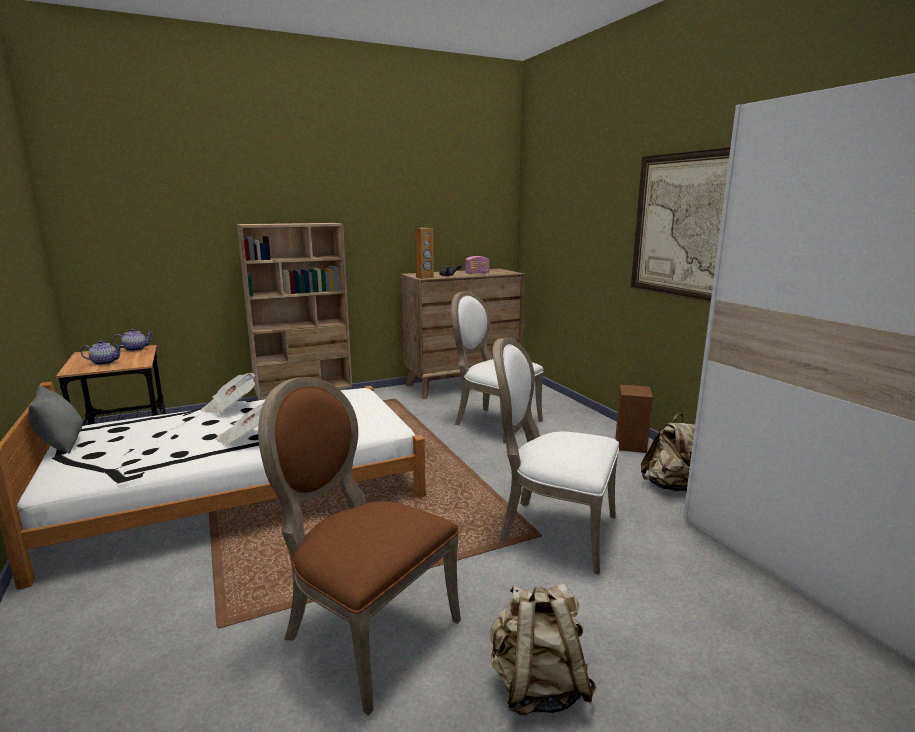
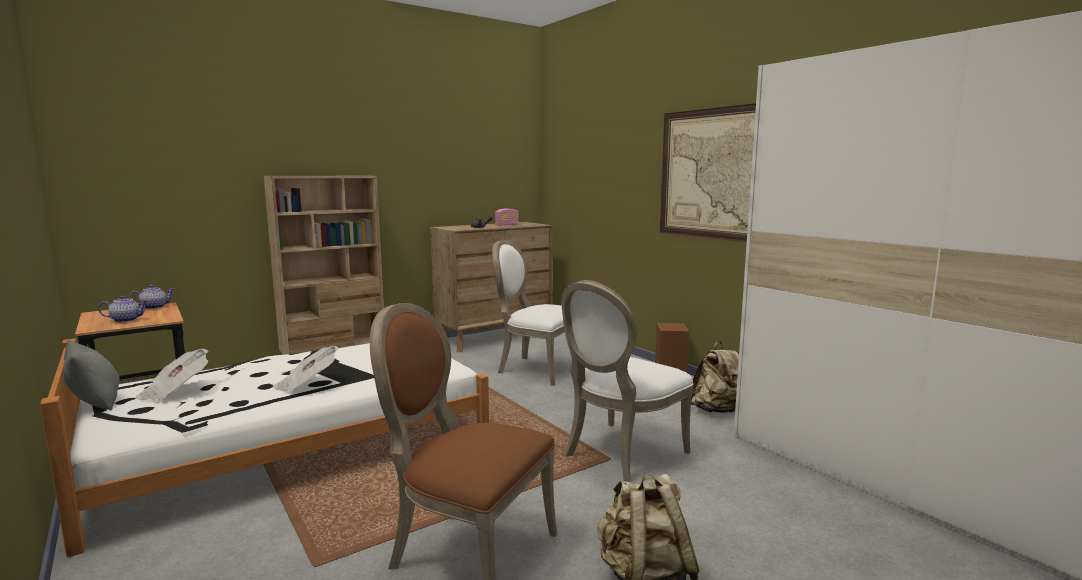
camera: 10 degrees left, 5 degrees down
newspaper [201,373,255,413] -> newspaper moved to [136,349,208,400]
brown speaker [415,228,434,279] -> none
white chair [493,337,619,574] -> white chair turned 60 degrees counterclockwise [562,280,694,482]

